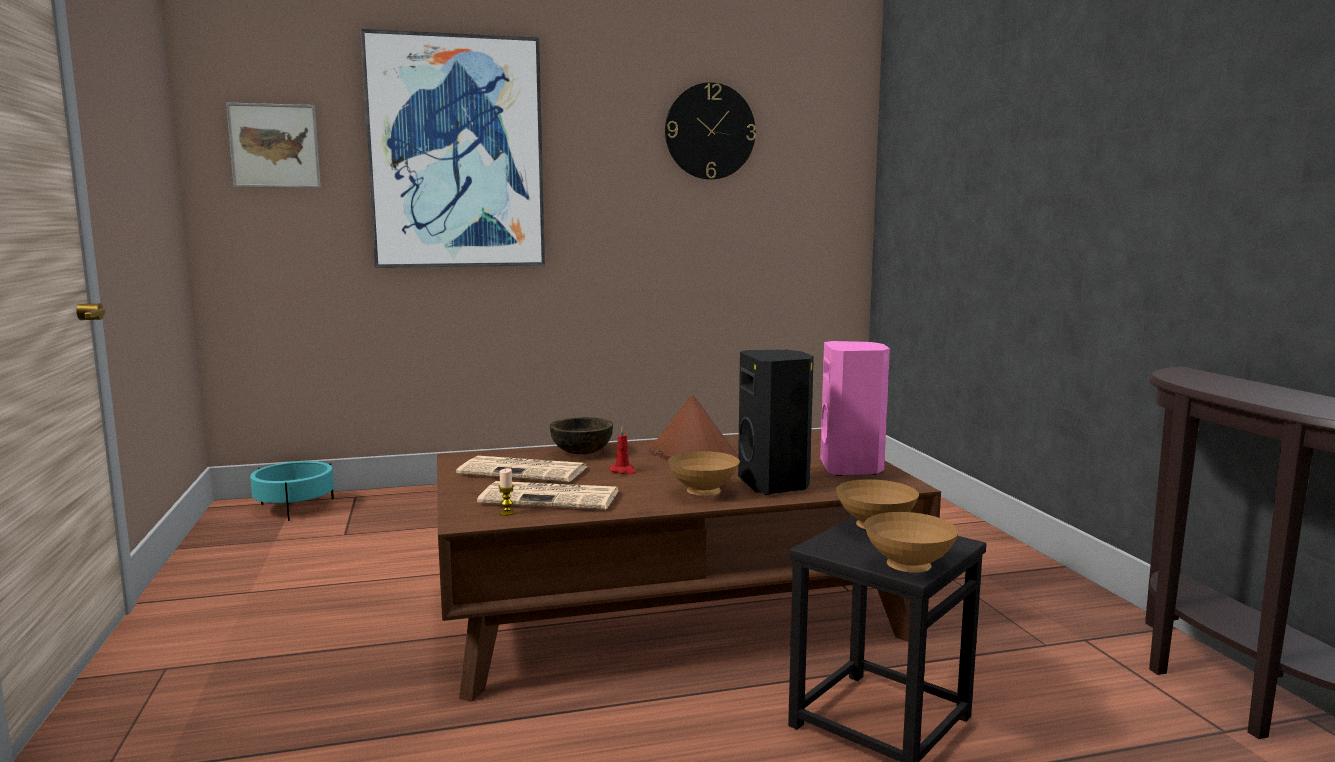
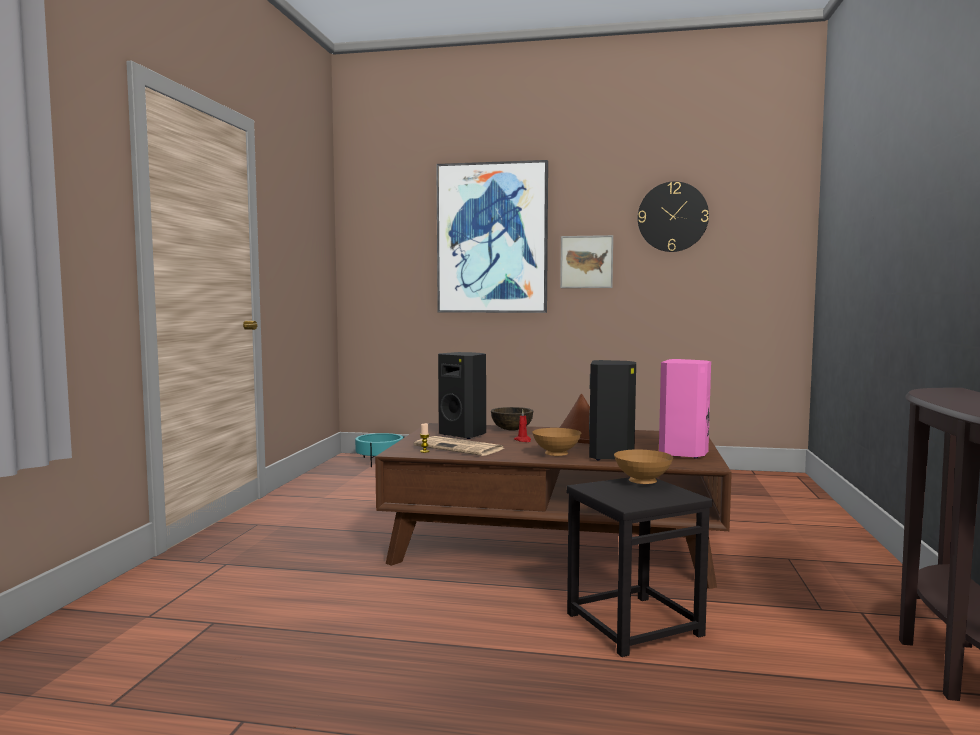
camera: 25 degrees right, 5 degrees down
picture [226,103,321,188] -> picture moved to [560,235,613,288]
newspaper [456,456,586,482] -> black speaker [438,352,486,439]
brown bowl [864,512,959,573] -> none

